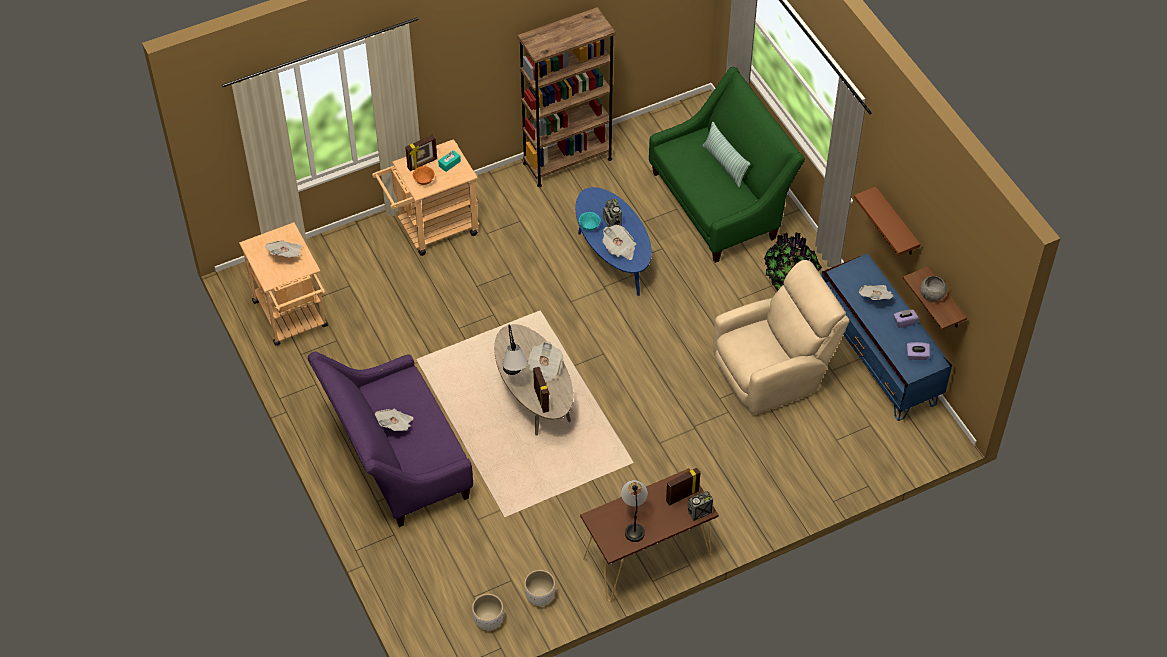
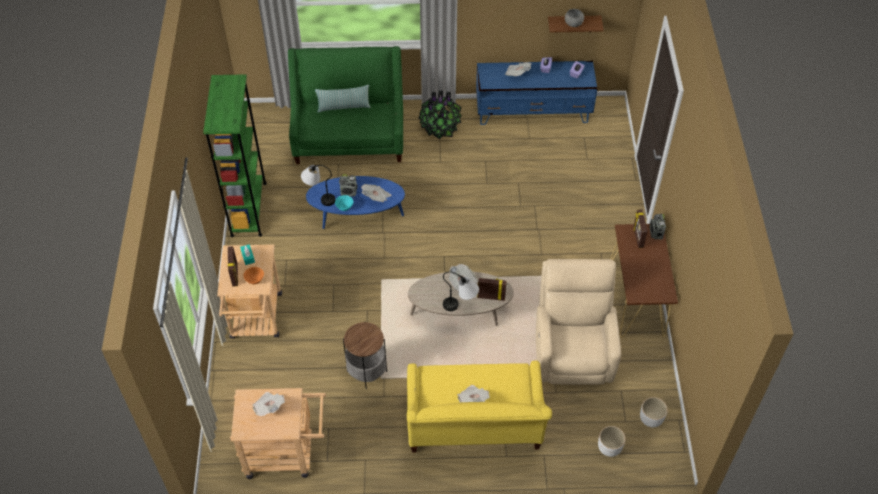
camera: 65 degrees left, 0 degrees up
purple sofa [308,352,473,527] -> yellow sofa [407,361,552,453]
brown bookcase [517,7,616,187] -> green bookcase [203,74,267,237]
white planter [524,570,555,606] -> white planter moved to [598,426,625,457]
table lamp [621,480,648,542] -> table lamp moved to [301,165,336,206]
beige armchair [713,260,850,414] -> beige armchair moved to [536,259,621,385]
brown shelf [854,187,920,256] -> none
none -> side table [343,321,387,389]

